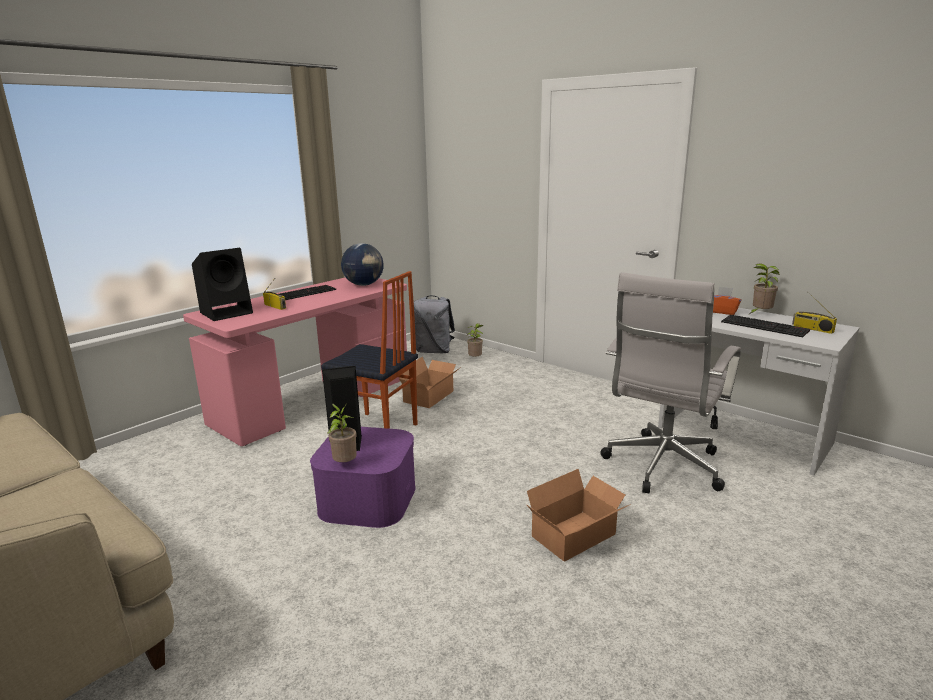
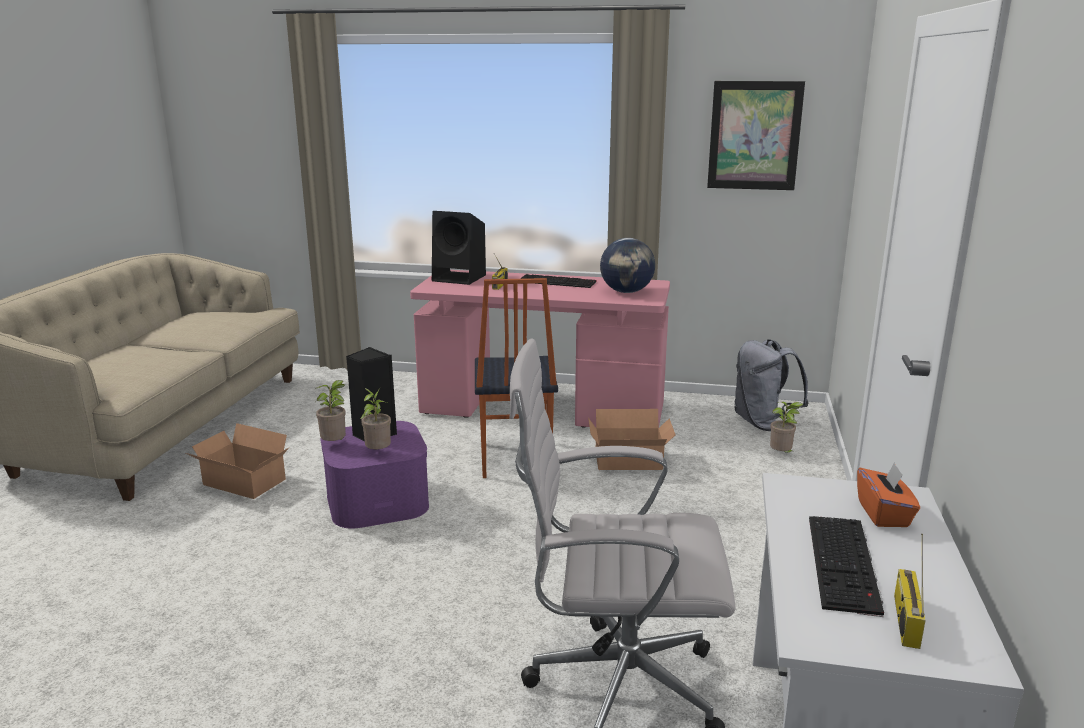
camera: 60 degrees right, 0 degrees up
cardboard box [526,469,631,562] -> cardboard box moved to [186,423,290,499]
potted plant [751,264,780,313] -> potted plant moved to [360,387,391,449]
none -> picture [707,81,805,190]

